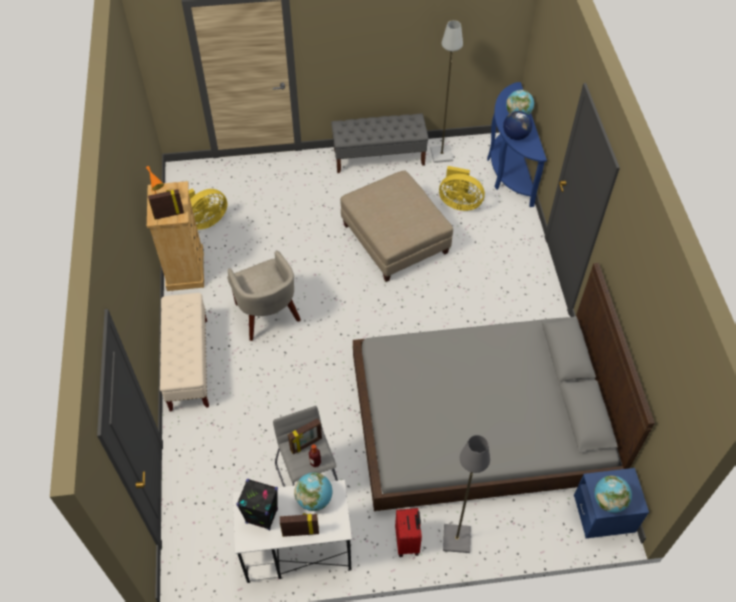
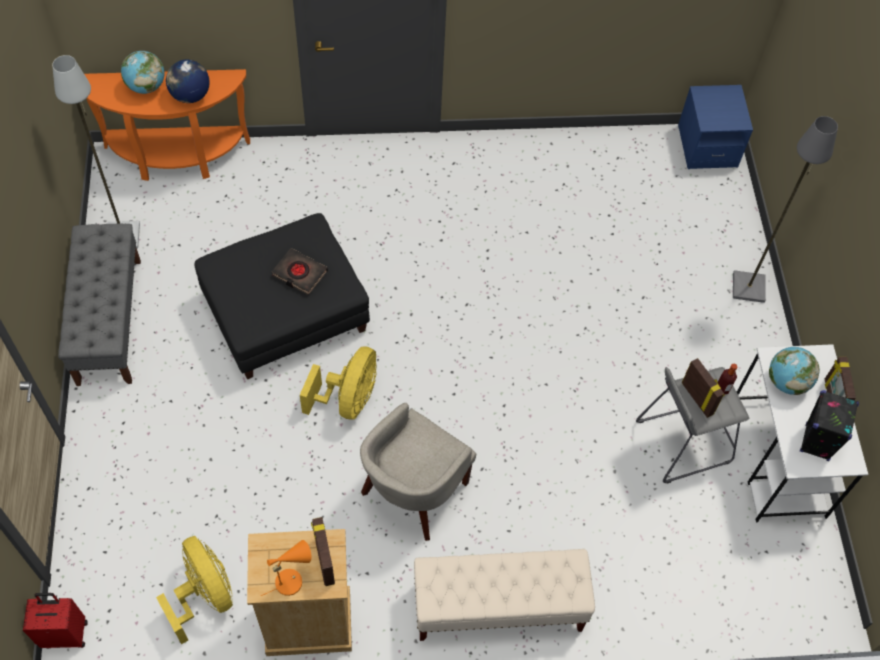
camera: 90 degrees left, 5 degrees up
beige armchair [227,251,301,341] -> beige armchair turned 150 degrees clockwise [360,403,476,541]
beige ottoman [340,171,453,282] -> black ottoman [194,213,370,380]
grey bed [353,263,655,511] -> none
red suitcase [395,508,422,557] -> red suitcase moved to [23,593,88,648]
yellow fan [439,166,485,211] -> yellow fan moved to [300,346,376,420]
blue console table [487,82,547,207] -> orange console table [84,69,250,181]
globe [594,476,632,513] -> none
none -> black book [271,248,328,295]

